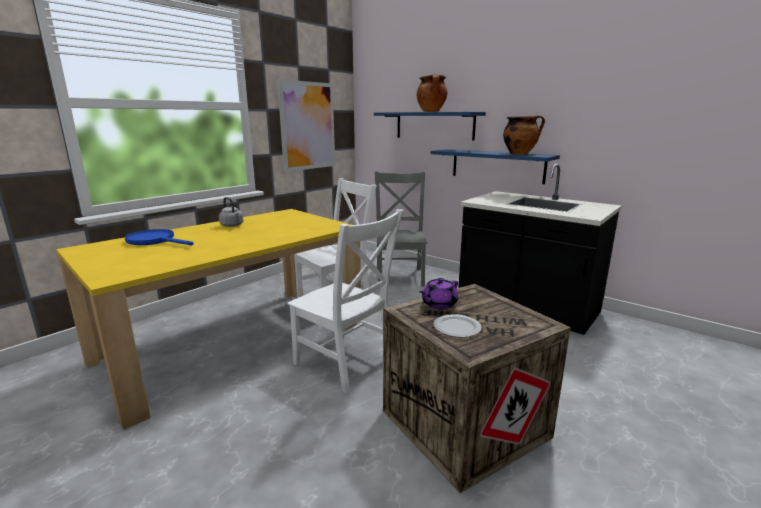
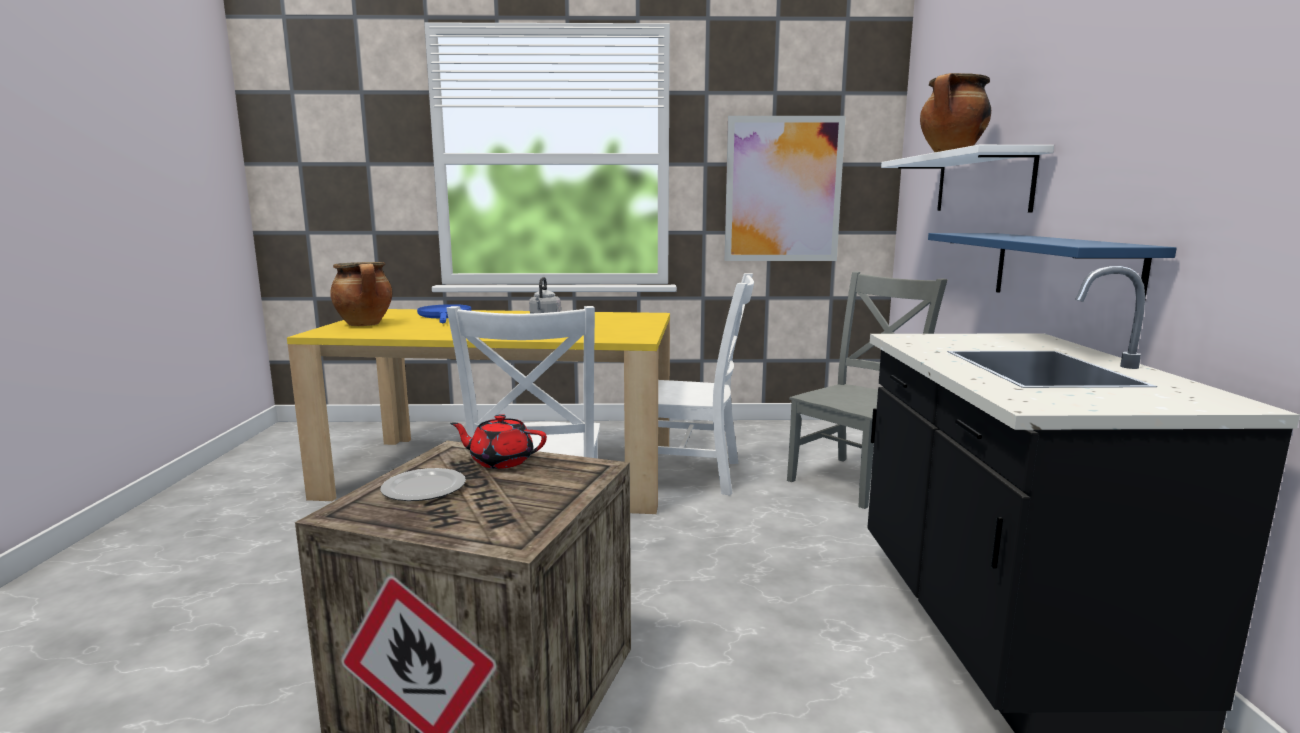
camera: 50 degrees right, 5 degrees down
blue shelf [374,112,486,141] -> white shelf [881,145,1054,213]
purple teapot [419,278,458,309] -> red teapot [450,414,547,469]
cooking pot [503,115,545,154] -> cooking pot moved to [330,262,393,326]

